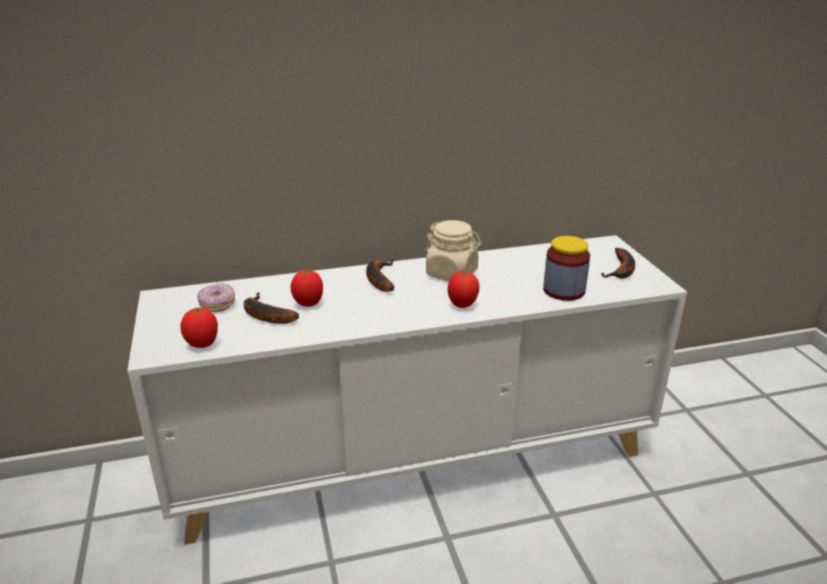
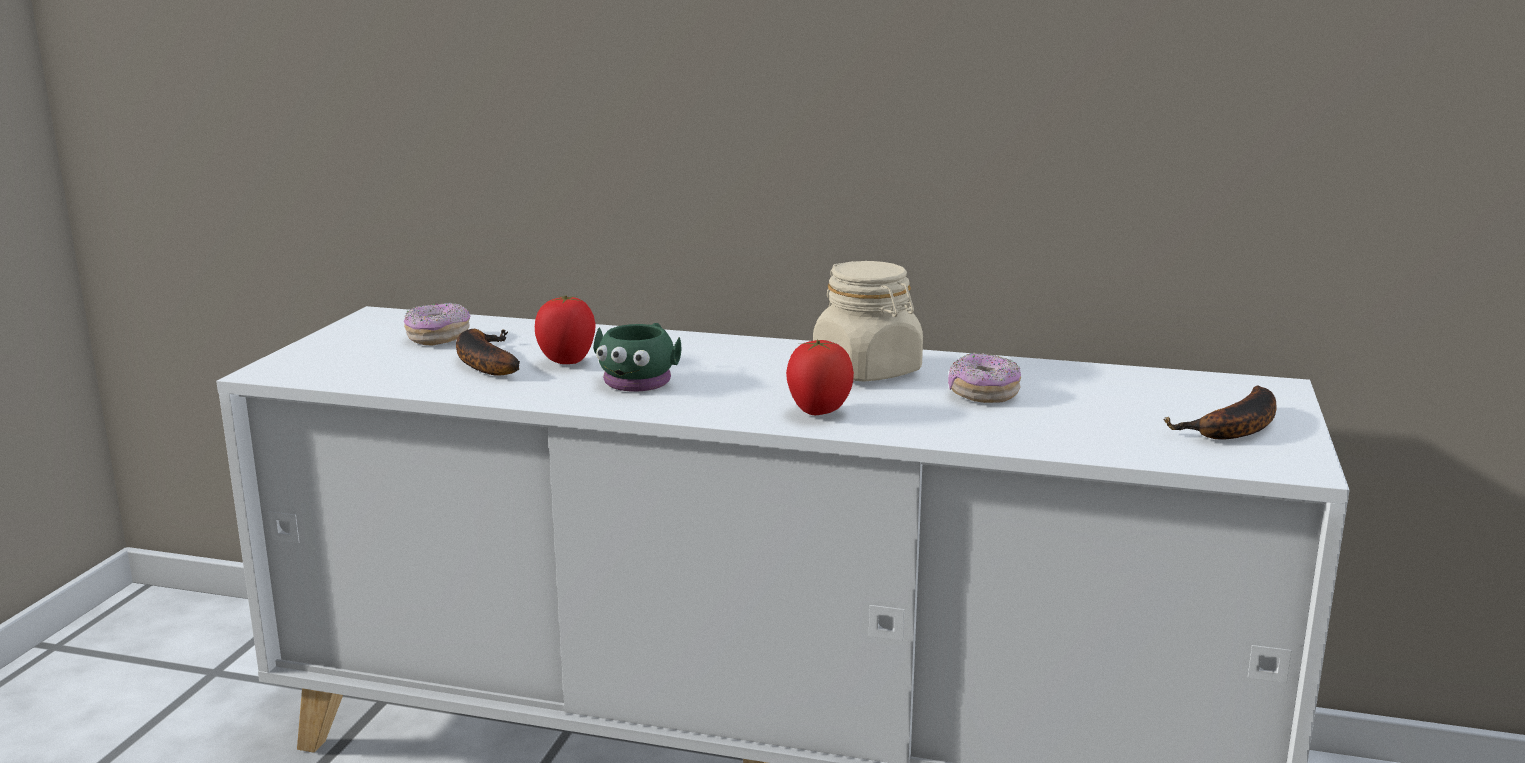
camera: 30 degrees right, 10 degrees down
tomato [180,307,218,348] -> none
banana [366,260,395,292] -> none
jar [543,236,590,301] -> none
none -> green mug [593,323,681,392]
none -> donut [948,353,1021,403]

